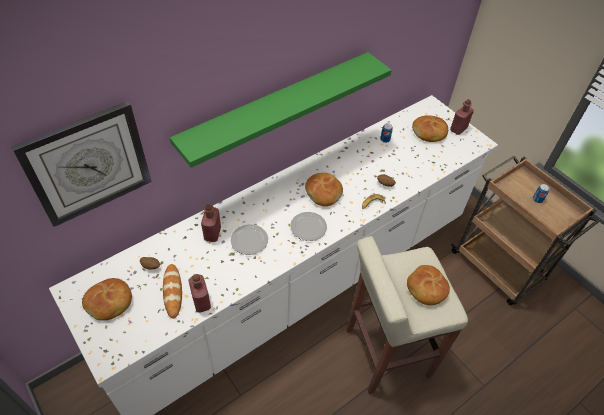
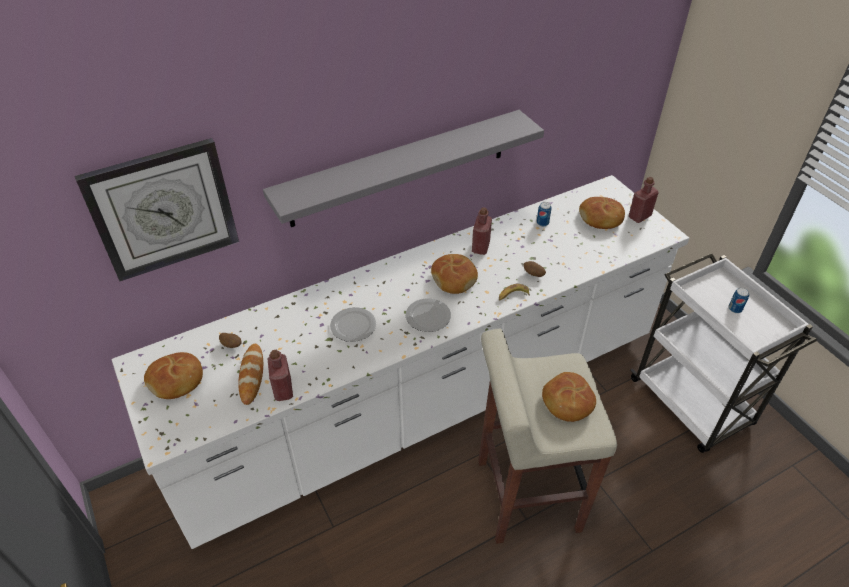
camera: 10 degrees right, 5 degrees down
green shelf [170,52,392,168] -> grey shelf [263,110,544,227]
red bottle [201,204,221,242] -> red bottle moved to [472,207,492,255]
brown cart [451,155,600,305] -> white cart [630,253,817,453]

